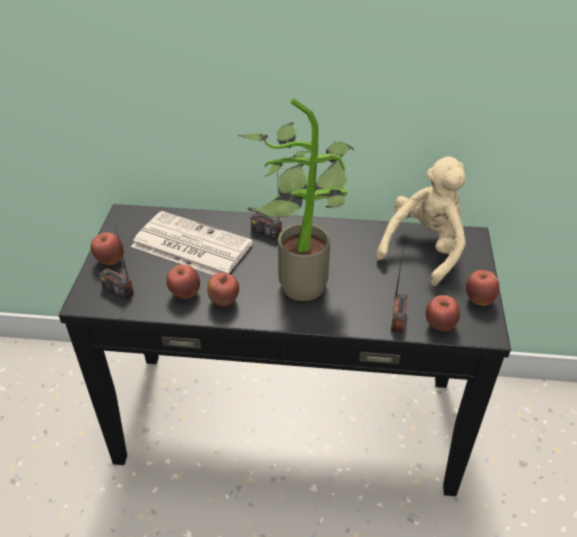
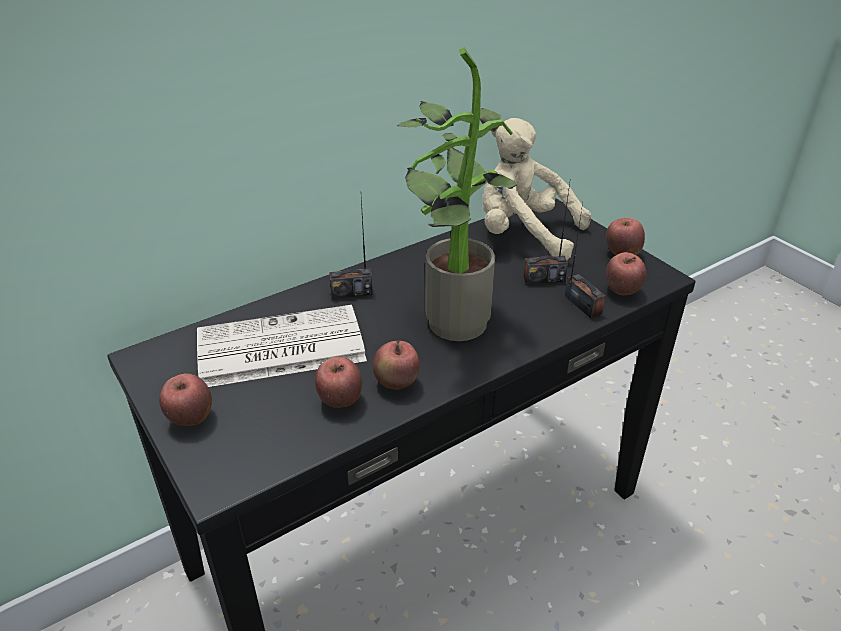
camera: 40 degrees left, 5 degrees down
radio [99,224,134,300] -> radio moved to [523,183,570,284]
beige plush toy [376,156,466,286] -> beige plush toy turned 60 degrees counterclockwise [482,118,591,260]

